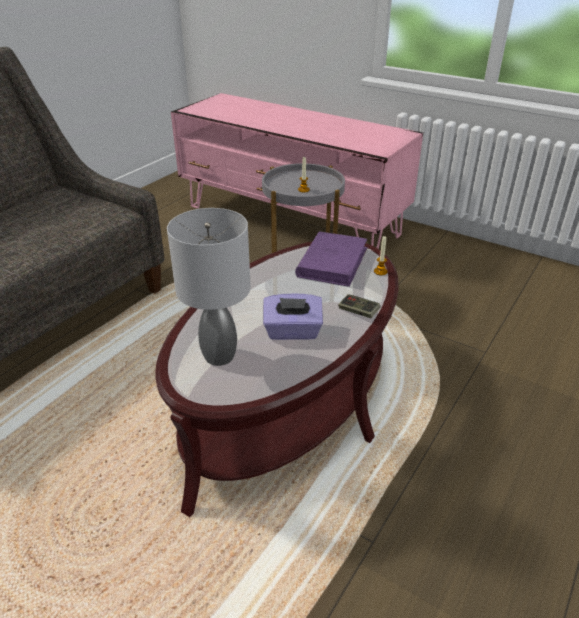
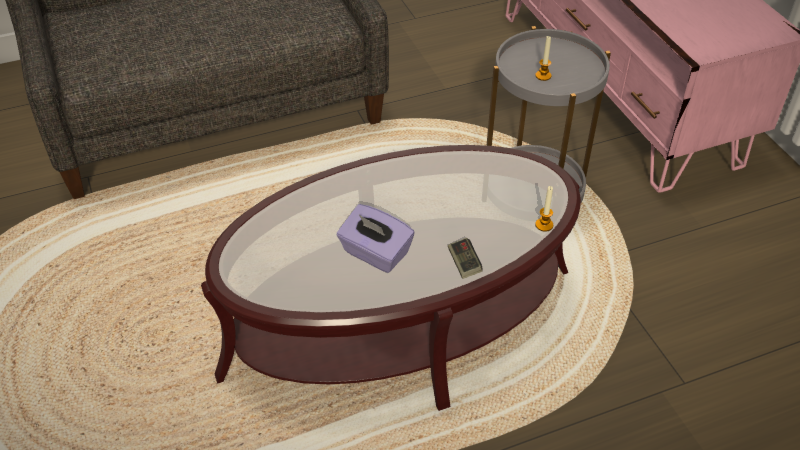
camera: 35 degrees right, 10 degrees up
grey table lamp [167,208,251,366] -> none
purple book [295,231,368,287] -> none

